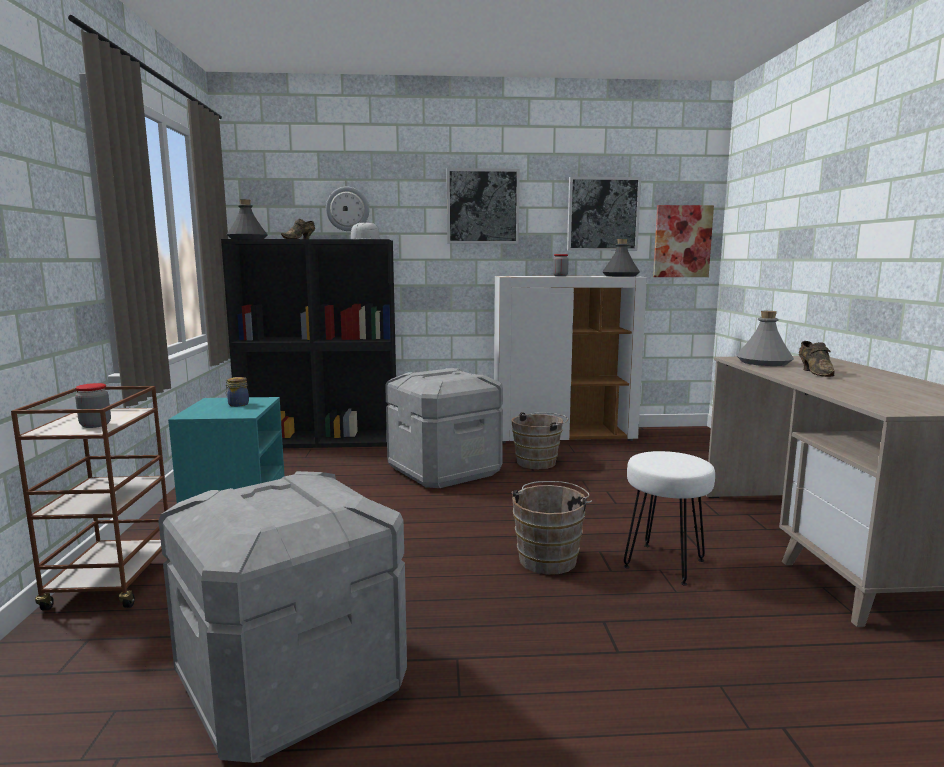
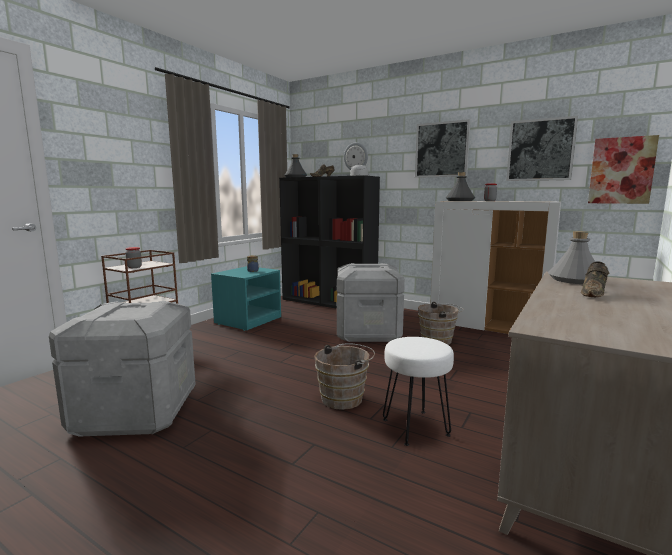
camera: 35 degrees right, 0 degrees up
grey bottle [602,239,640,277] -> grey bottle moved to [446,172,475,201]

